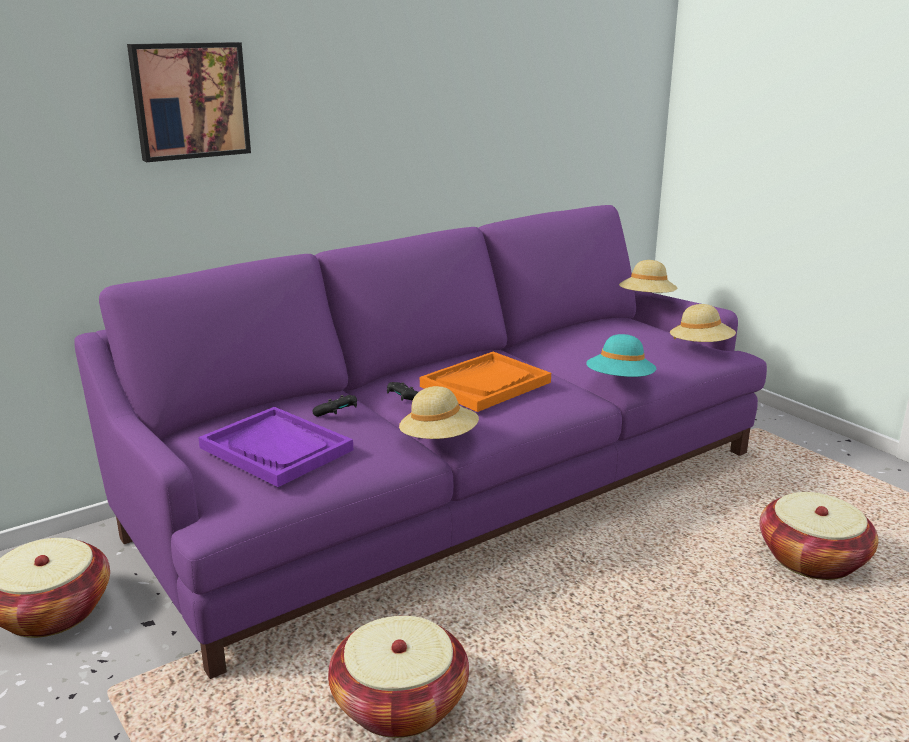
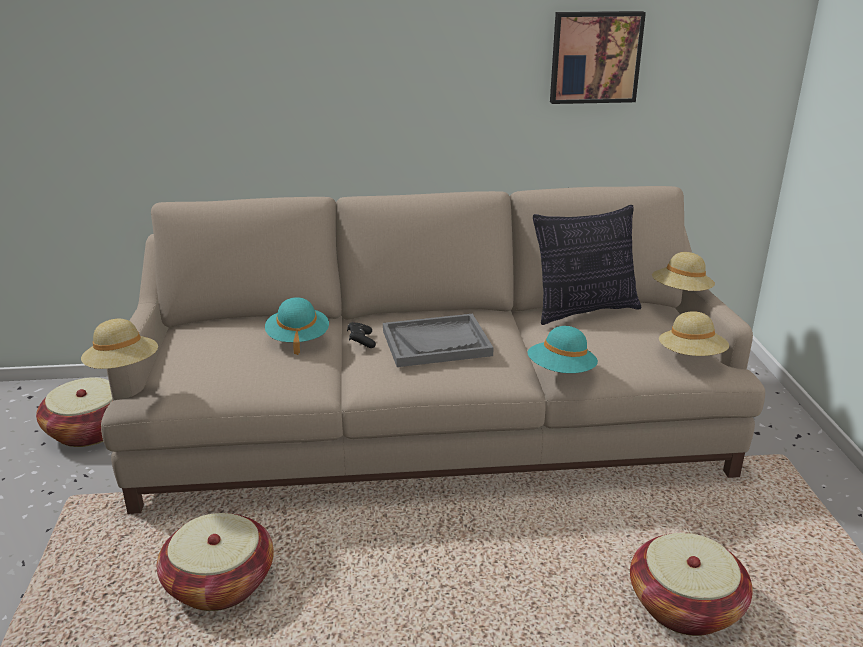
camera: 30 degrees right, 5 degrees up
purple sofa [74,205,767,679] -> beige sofa [101,186,765,514]
picture [127,42,251,162] -> picture moved to [550,11,646,104]
purple tray [198,407,353,487] -> none
black game controller [312,395,357,417] -> turquoise hat [265,297,329,355]
beige hat [399,386,479,439] -> beige hat moved to [81,319,158,369]
orange tray [420,352,551,412] -> grey tray [383,314,494,367]
none -> pillow [533,205,641,325]

